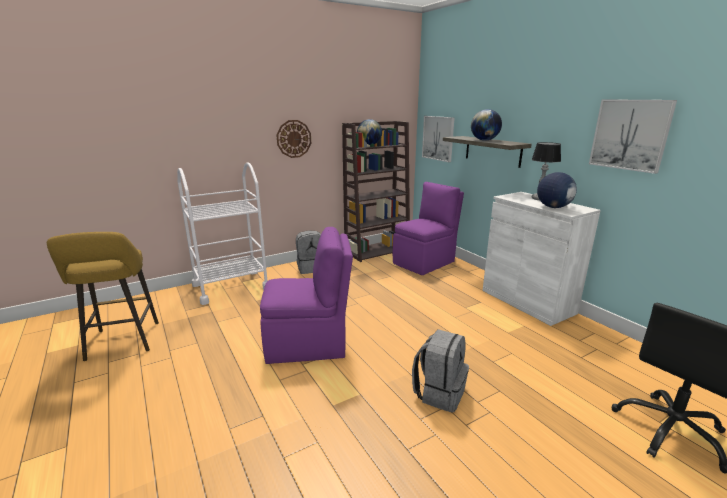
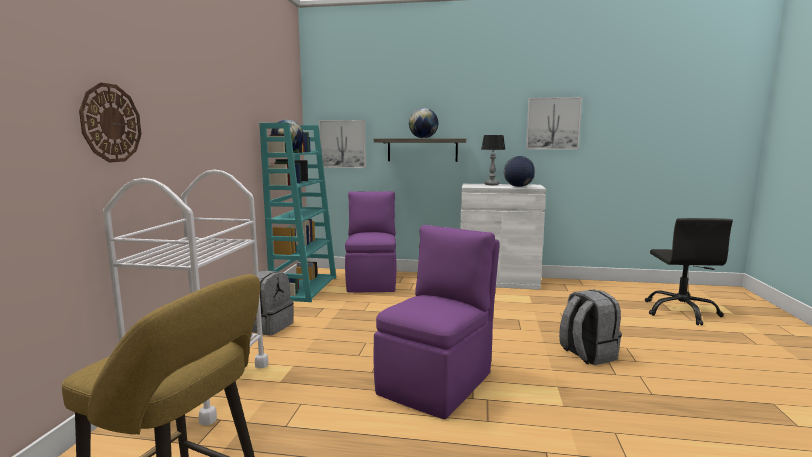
camera: 50 degrees left, 10 degrees down
wall clock [277,120,311,158] -> wall clock moved to [79,82,141,162]
brown bookcase [342,121,410,262] -> turquoise bookcase [259,123,336,302]

